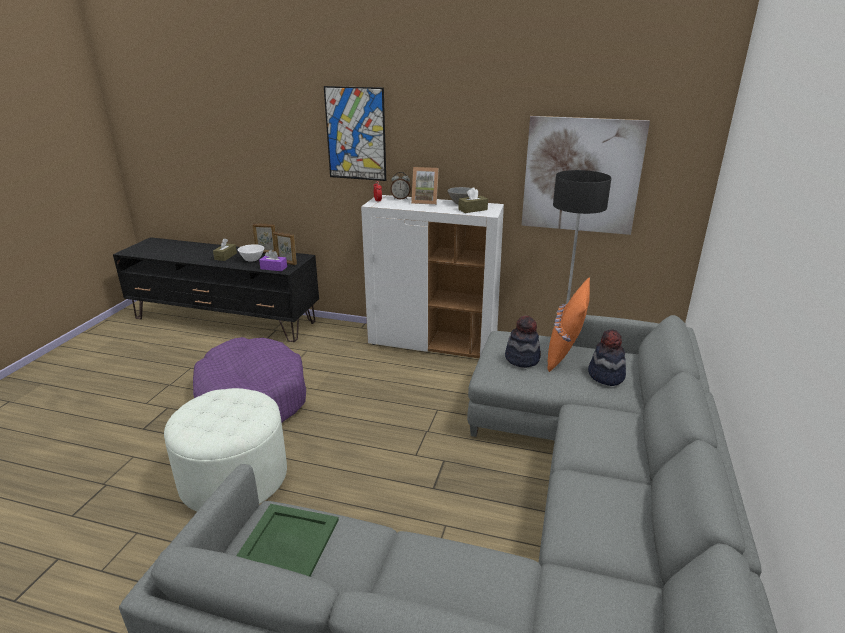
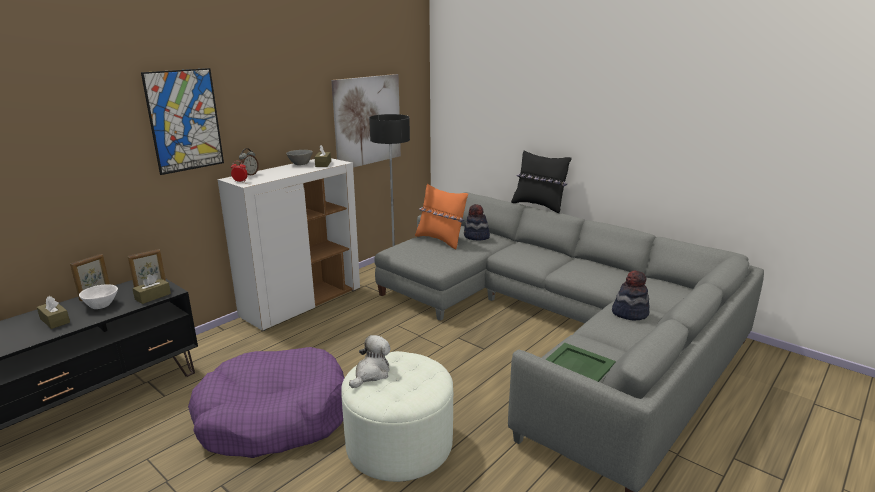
camera: 65 degrees left, 5 degrees down
purple tissue box [259,250,287,271] -> brown tissue box [132,274,171,304]
picture frame [411,167,439,205] -> none
hat [505,316,541,368] -> hat moved to [612,270,649,320]
none -> plush toy [349,335,390,388]
none -> black pillow [511,150,571,213]

